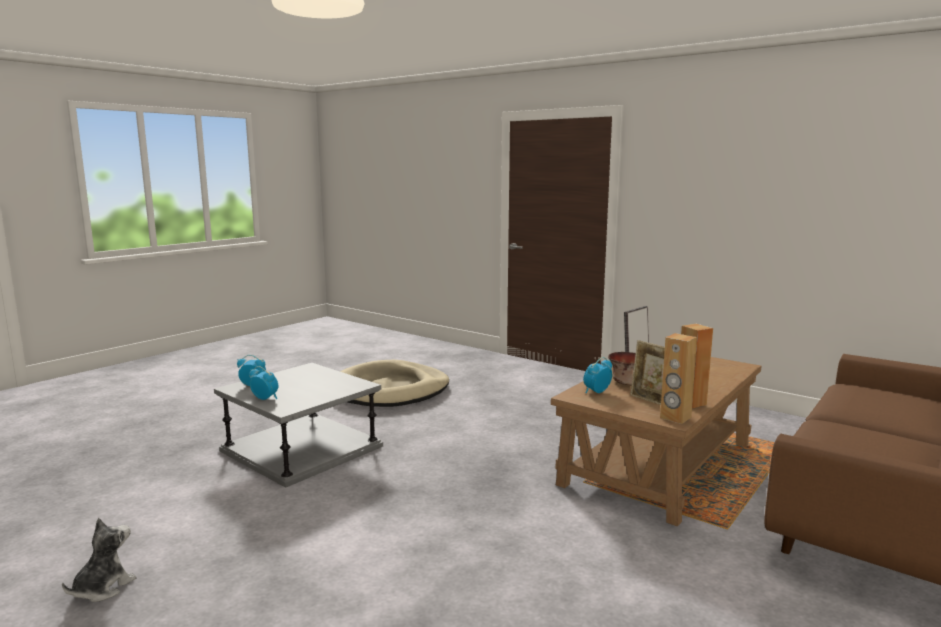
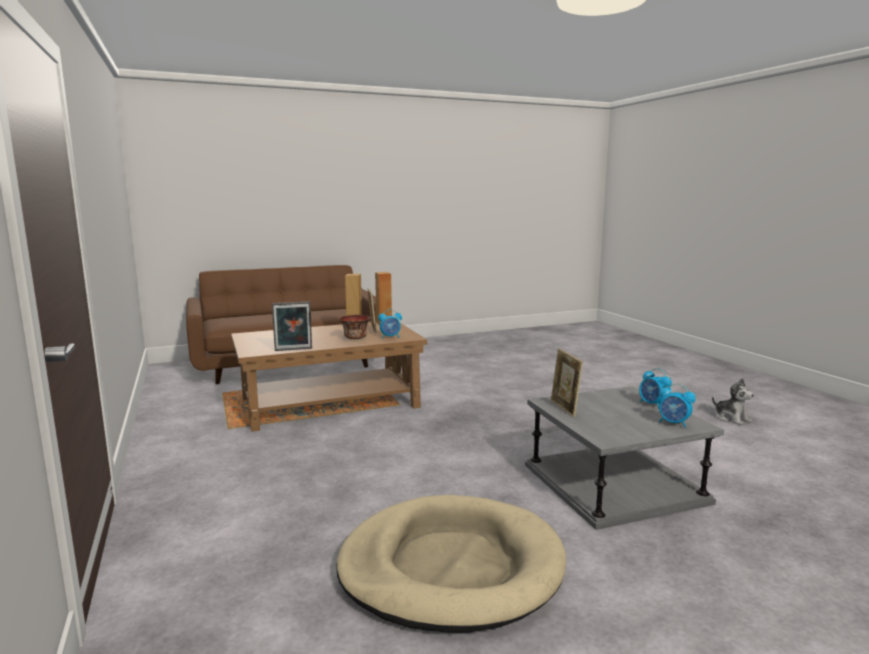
camera: 150 degrees left, 0 degrees up
plush toy [62,518,137,602] -> plush toy turned 90 degrees counterclockwise [712,378,754,425]
none -> picture frame [551,348,583,417]

